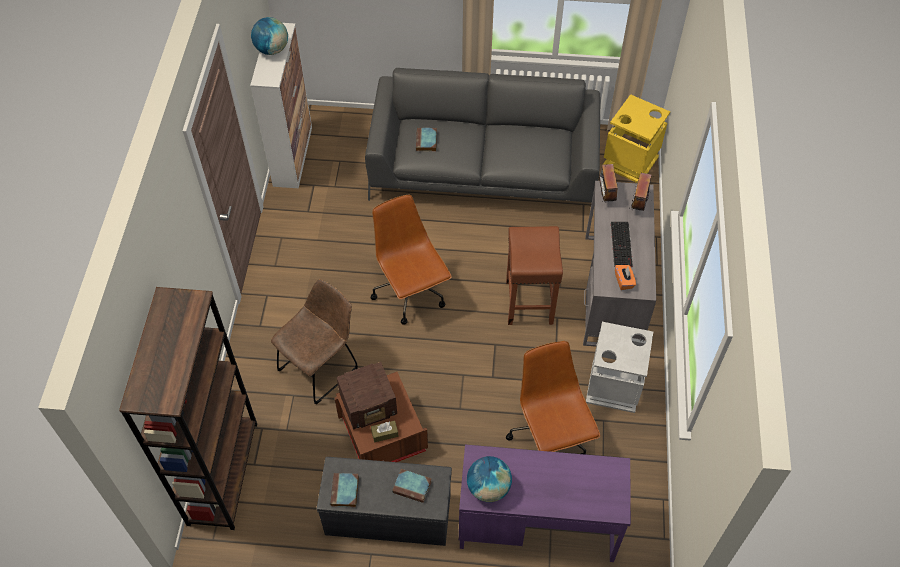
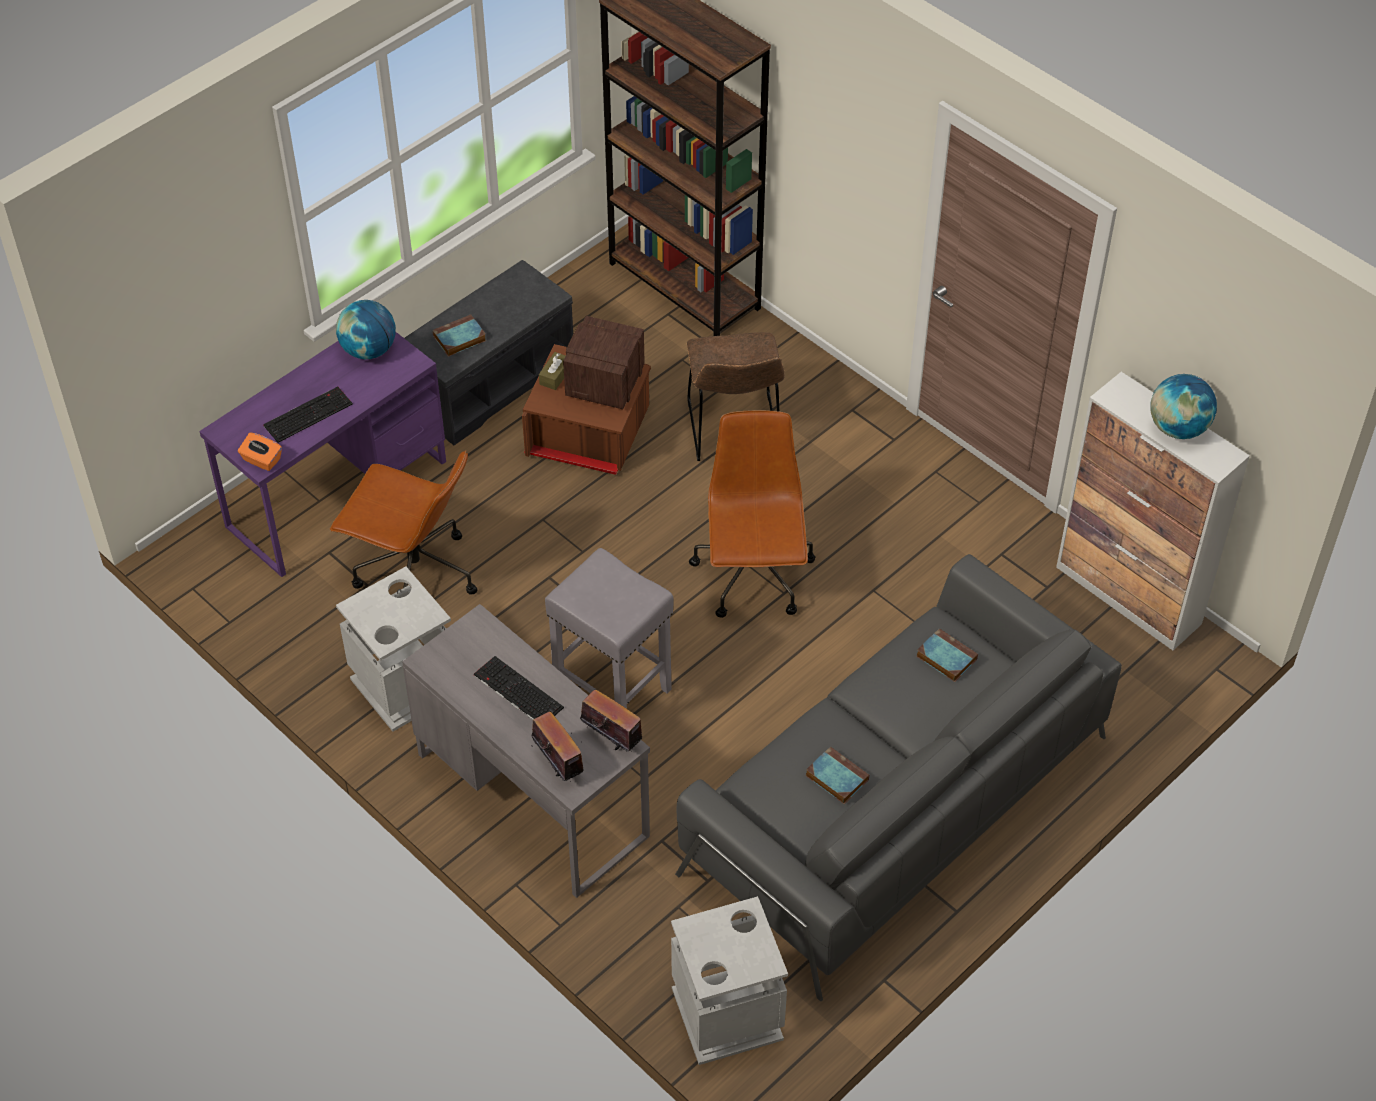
camera: 130 degrees right, 5 degrees down
book [330,473,359,507] -> book moved to [806,746,869,804]
brown office chair [371,195,452,325] -> brown office chair turned 105 degrees counterclockwise [689,410,816,618]
brown stool [506,226,563,325] -> grey stool [545,548,673,709]
yellow trash can [603,94,670,183] -> grey trash can [671,896,788,1065]
orange tissue box [615,265,636,290] -> orange tissue box moved to [238,432,282,471]
none -> keyboard [263,387,353,443]

